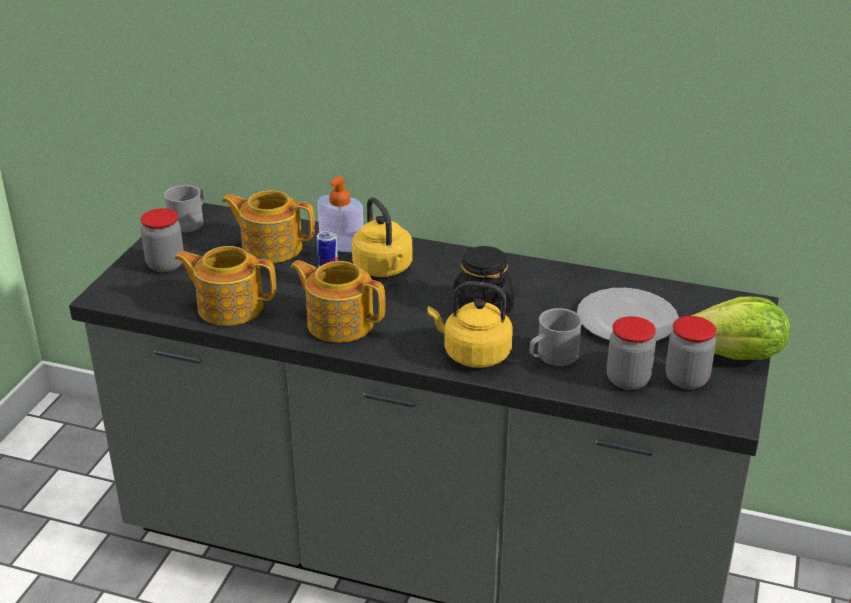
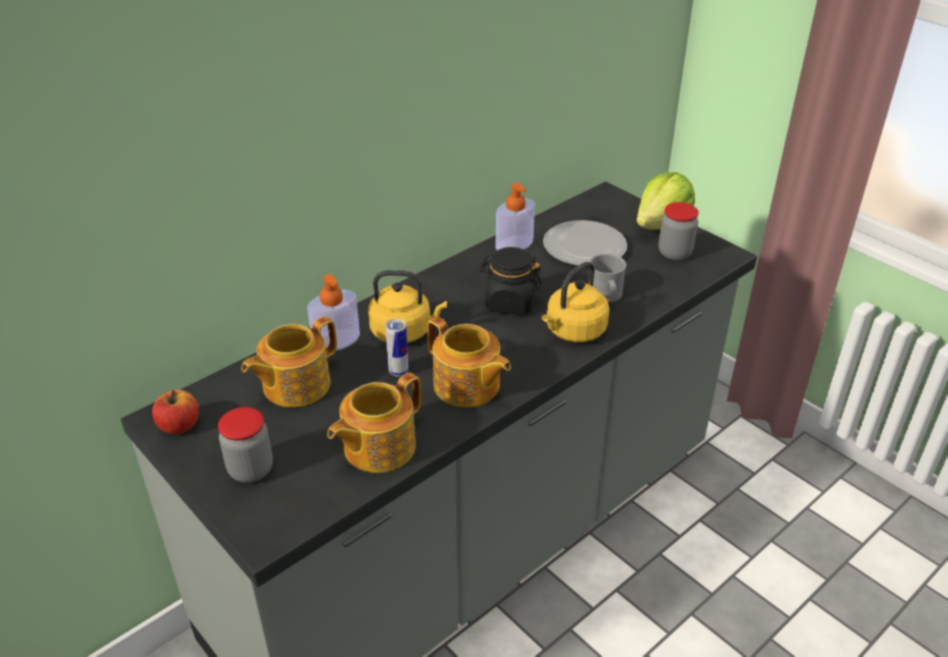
camera: 60 degrees left, 5 degrees up
grey mug [164,185,204,233] -> apple [152,390,199,434]
teapot [290,260,385,343] -> teapot turned 105 degrees counterclockwise [427,317,511,407]
jar [607,316,656,390] -> none
none -> soap dispenser [495,183,535,250]

